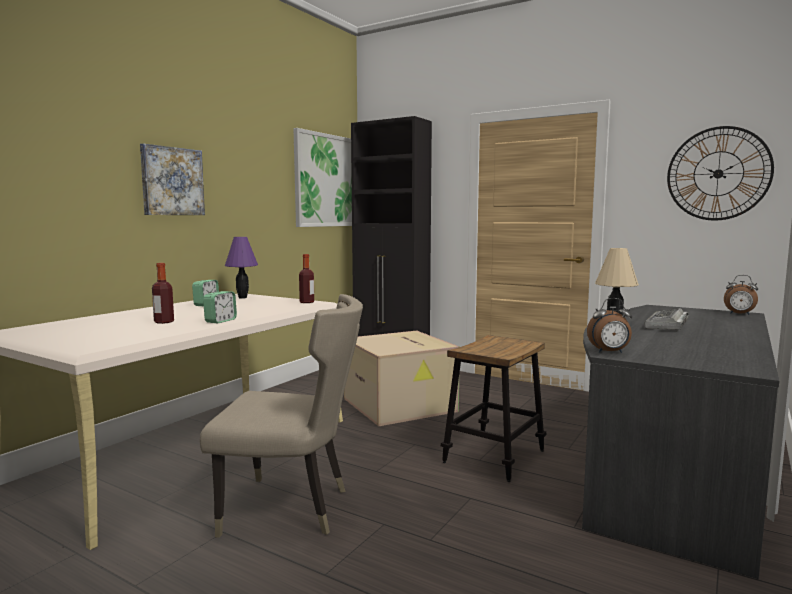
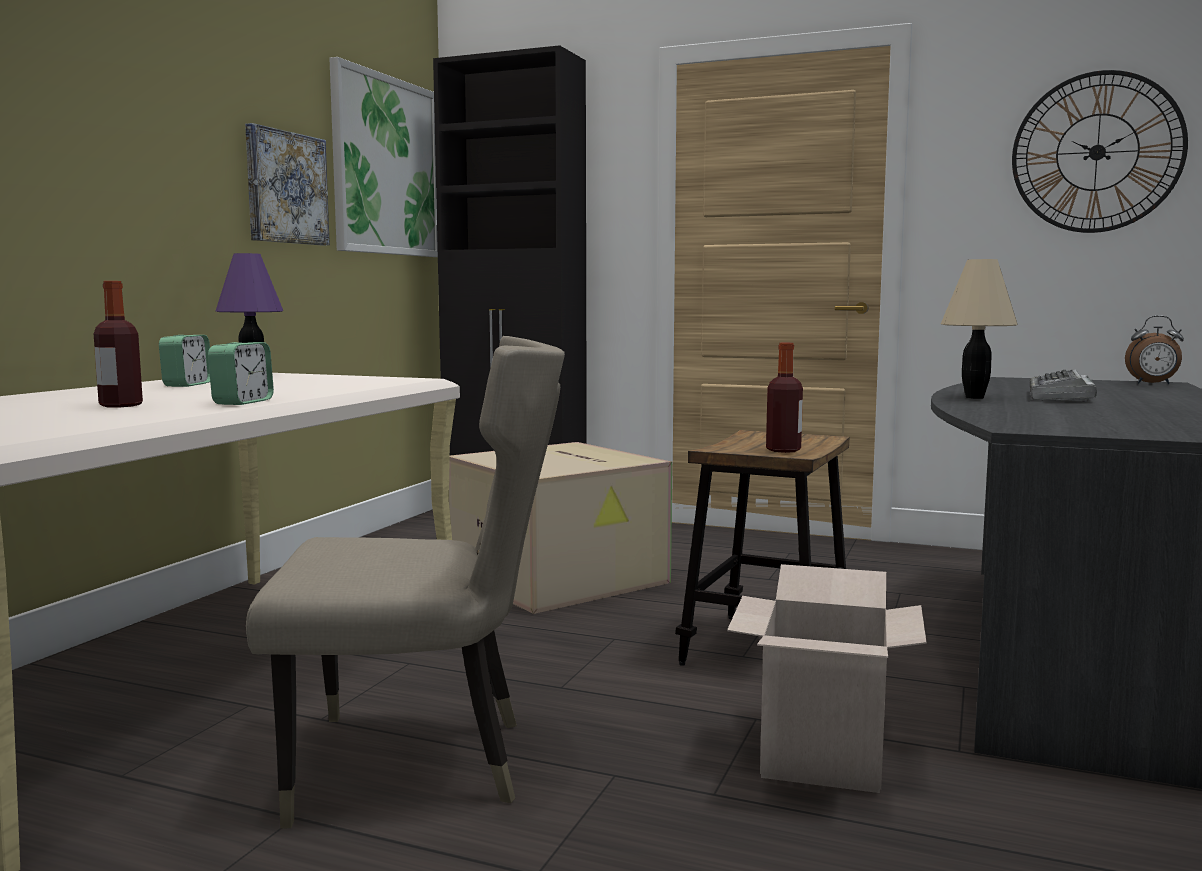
camera: 10 degrees left, 0 degrees up
picture [140,144,205,215] -> picture moved to [245,123,330,245]
bottle [299,254,314,303] -> bottle moved to [766,343,803,453]
alarm clock [587,298,632,353] -> none
none -> cardboard box [727,564,927,793]

